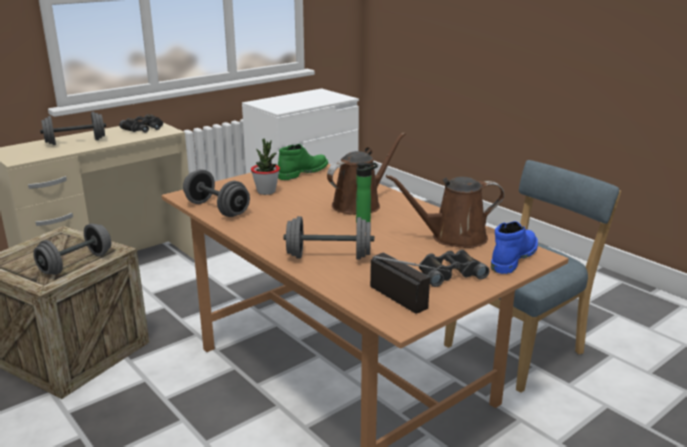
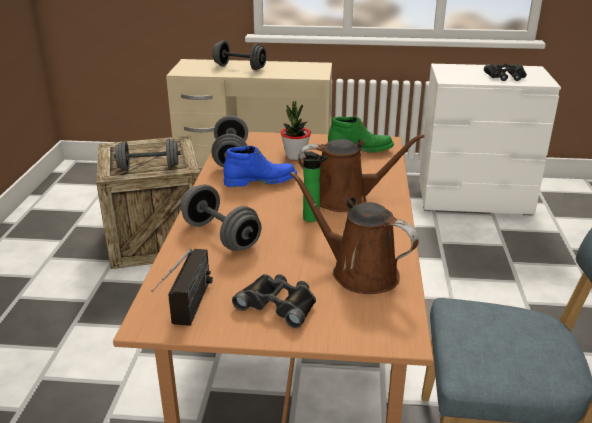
camera: 45 degrees right, 5 degrees up
black binoculars [119,114,163,133] -> black binoculars moved to [484,63,527,81]
blue boot [491,221,538,274] -> blue boot moved to [223,146,297,187]

